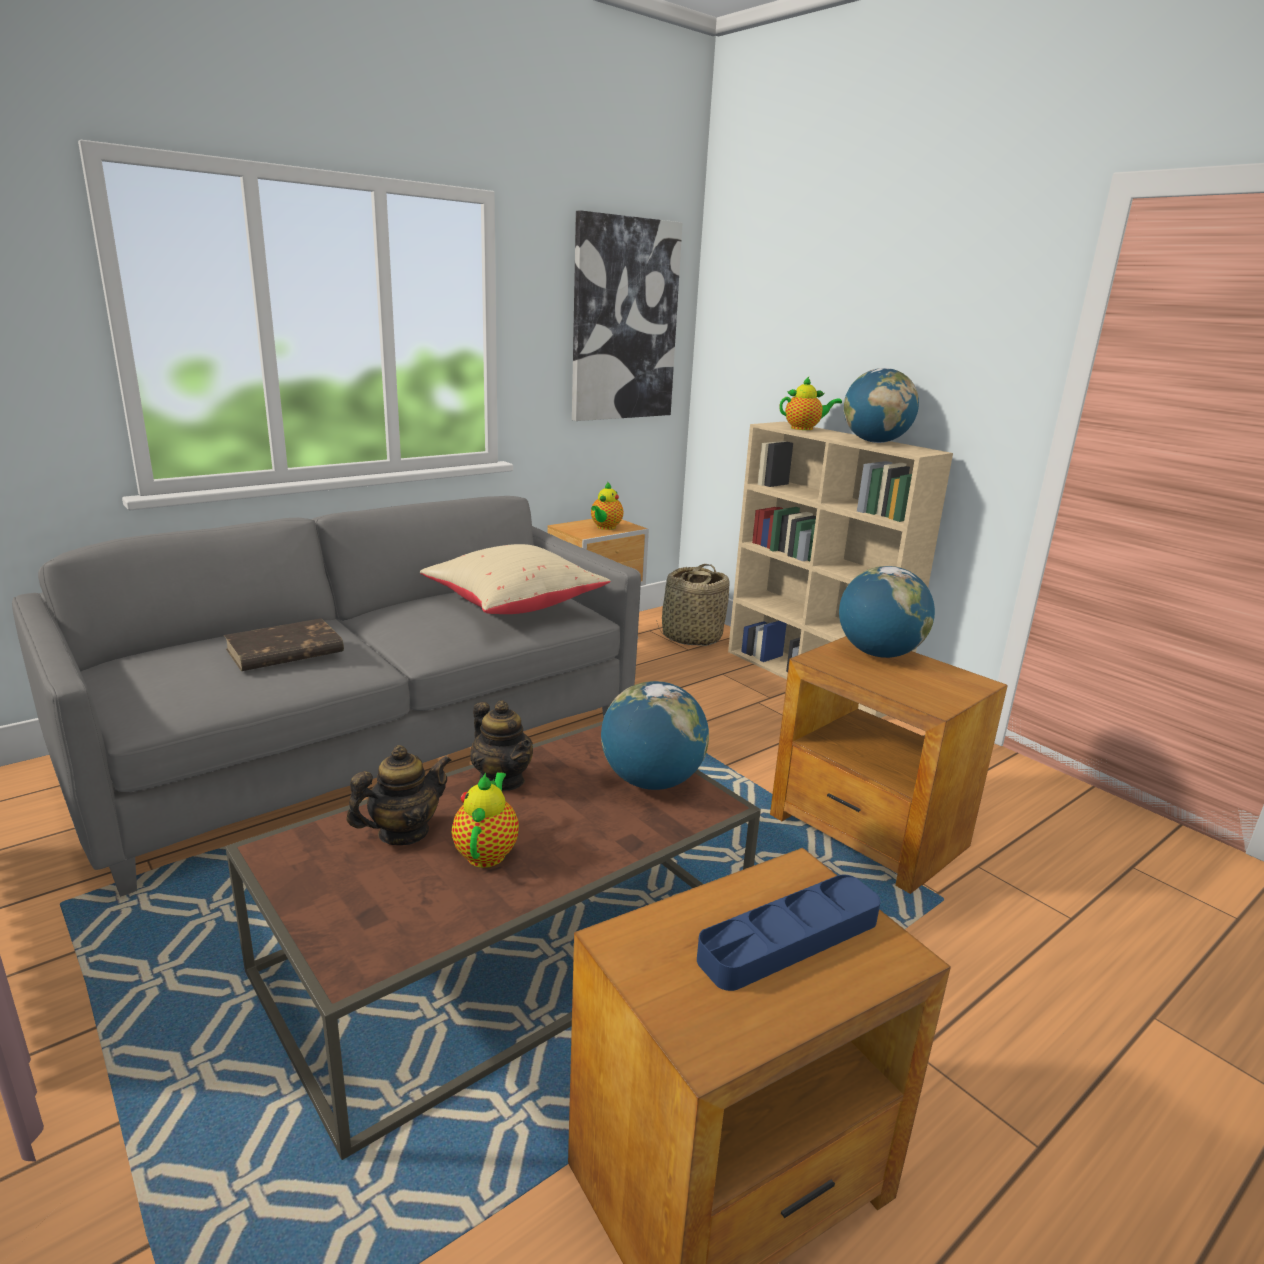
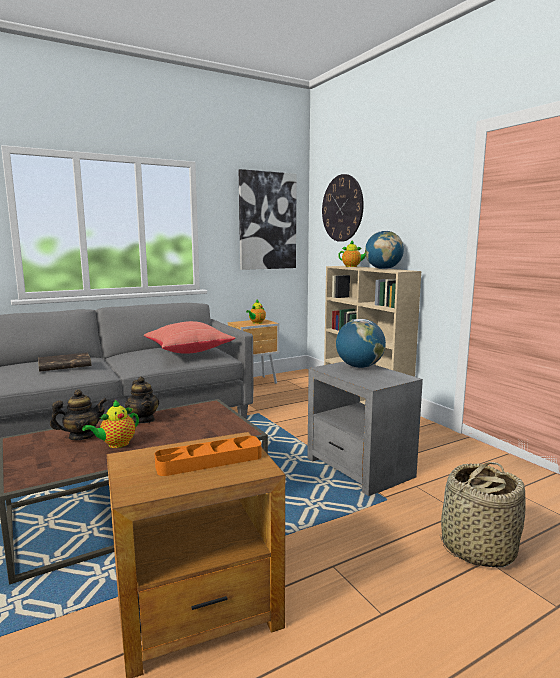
camera: 10 degrees right, 10 degrees down
beige pillow [420,544,610,614] -> red pillow [144,321,236,354]
teapot [452,772,519,868] -> teapot turned 150 degrees counterclockwise [82,400,139,448]
globe [601,681,709,790] -> none
basket [656,564,730,646] -> basket moved to [440,462,526,568]
blue tray [697,875,881,991] -> orange tray [155,436,262,476]
brown side table [770,636,1008,894] -> grey side table [307,362,423,496]
none -> wall clock [322,174,364,242]

